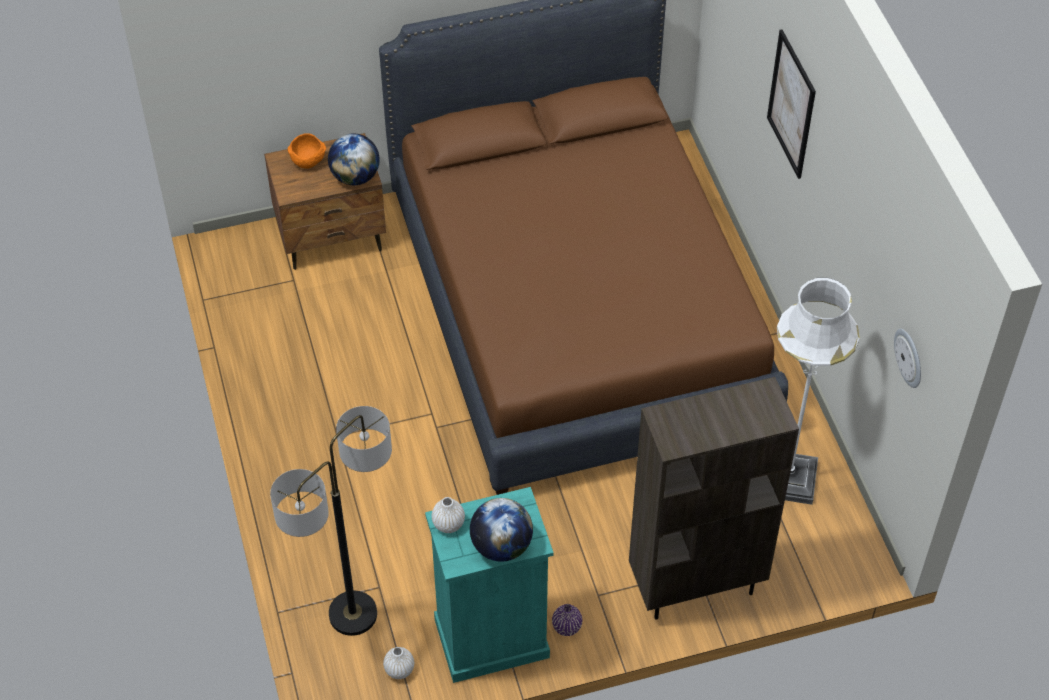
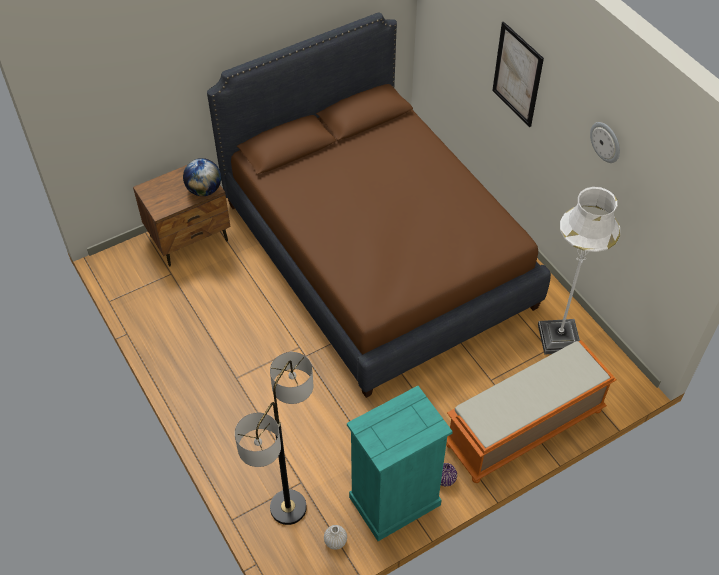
camera: 15 degrees left, 0 degrees up
orange bowl [288,133,326,169] -> none
white vase [432,497,465,533] -> none
globe [470,498,533,562] -> none
brown bookcase [629,377,799,620] -> orange bench [446,340,617,483]
wall clock [894,329,921,388] -> wall clock moved to [590,122,620,163]

